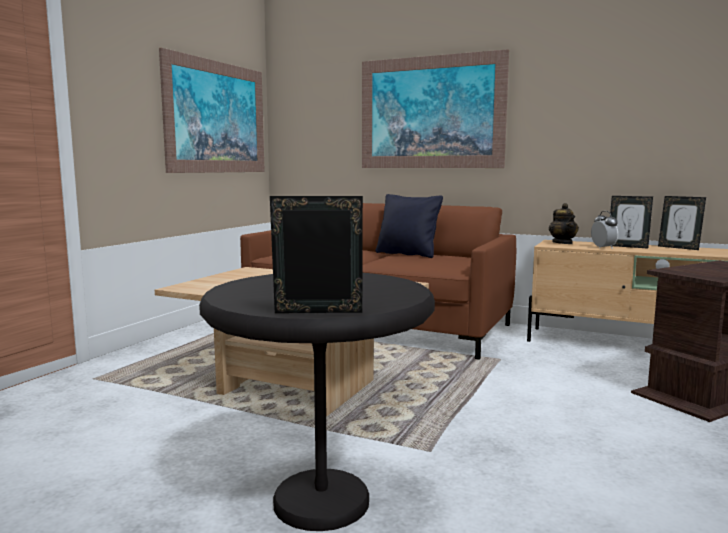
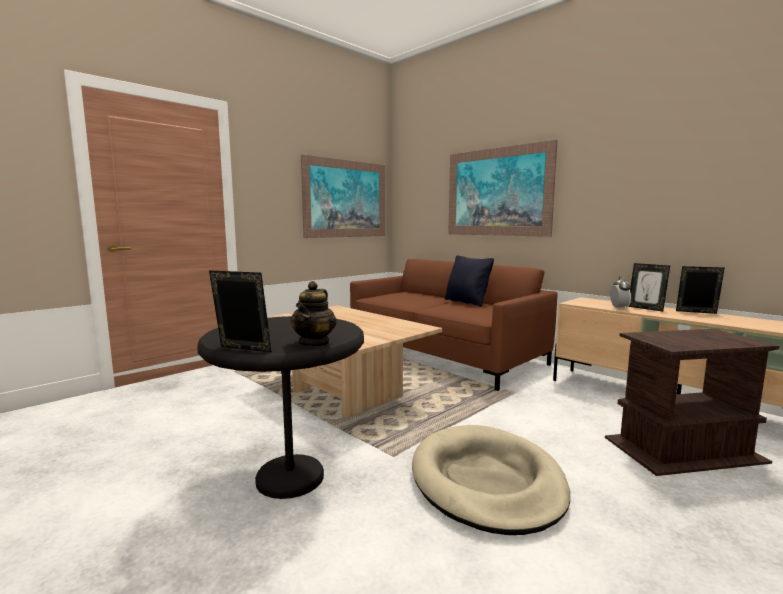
camera: 20 degrees right, 0 degrees up
teapot [549,203,579,244] -> teapot moved to [290,281,337,347]
picture frame [658,196,706,250] -> picture frame turned 135 degrees clockwise [676,266,725,314]
none -> beige dog bed [412,425,570,535]

